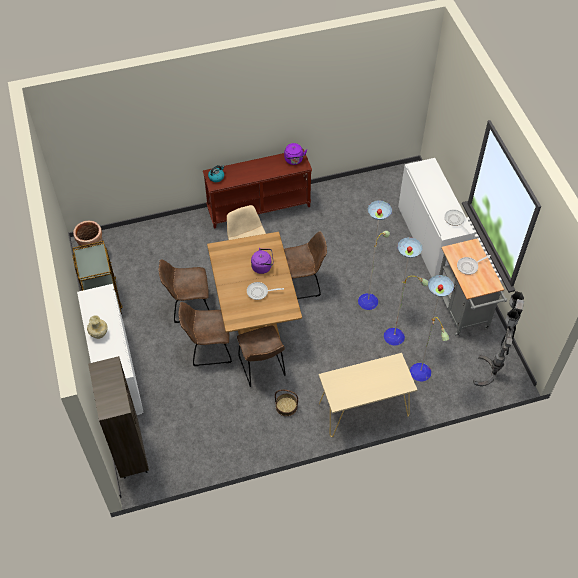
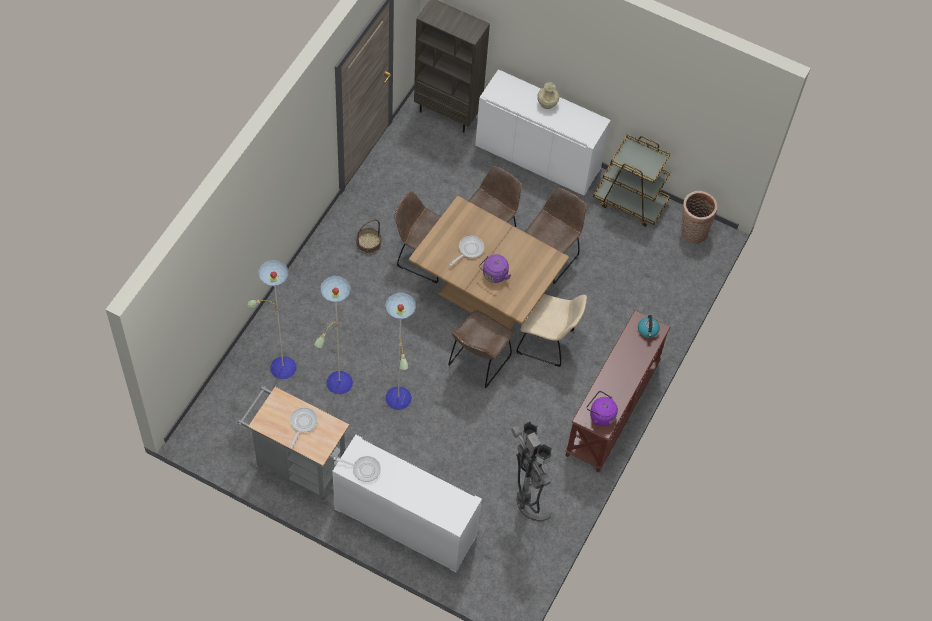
camera: 130 degrees right, 5 degrees up
beige console table [319,353,417,437] -> none
grey floor lamp [473,291,524,386] -> grey floor lamp moved to [511,421,551,521]

